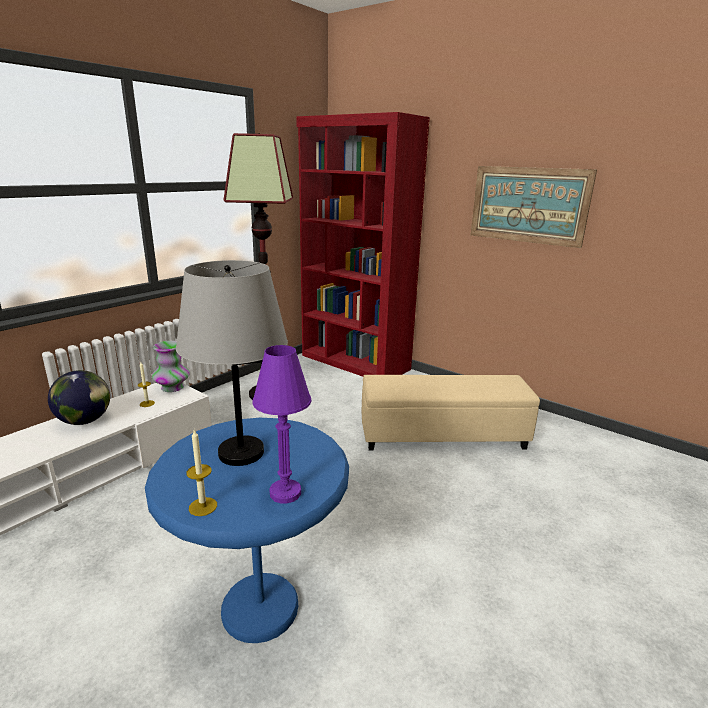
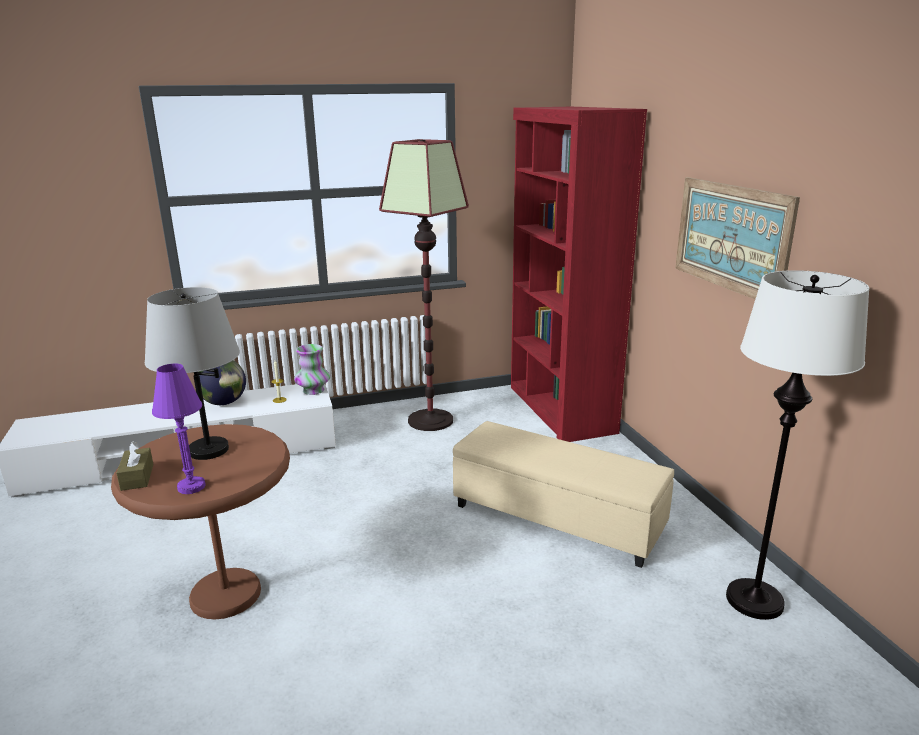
camera: 35 degrees right, 0 degrees up
blue side table [145,418,349,643] -> brown side table [111,424,290,619]
candle [186,430,217,516] -> brown tissue box [116,441,153,491]
none -> white floor lamp [726,270,869,620]

